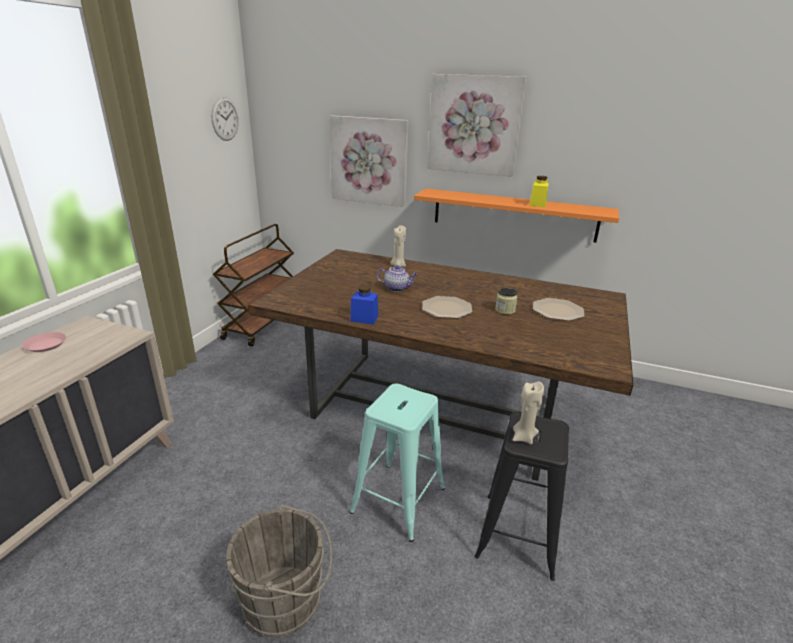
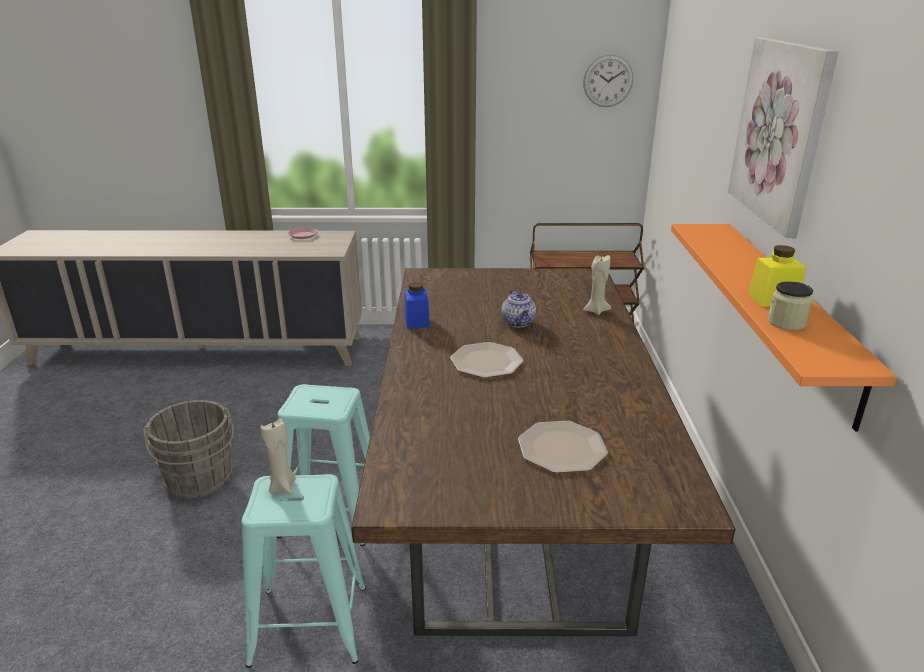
camera: 70 degrees right, 0 degrees up
picture [329,115,409,207] -> none
black stool [475,412,569,581] -> turquoise stool [242,474,366,668]
jar [495,287,517,315] -> jar moved to [767,281,813,330]

